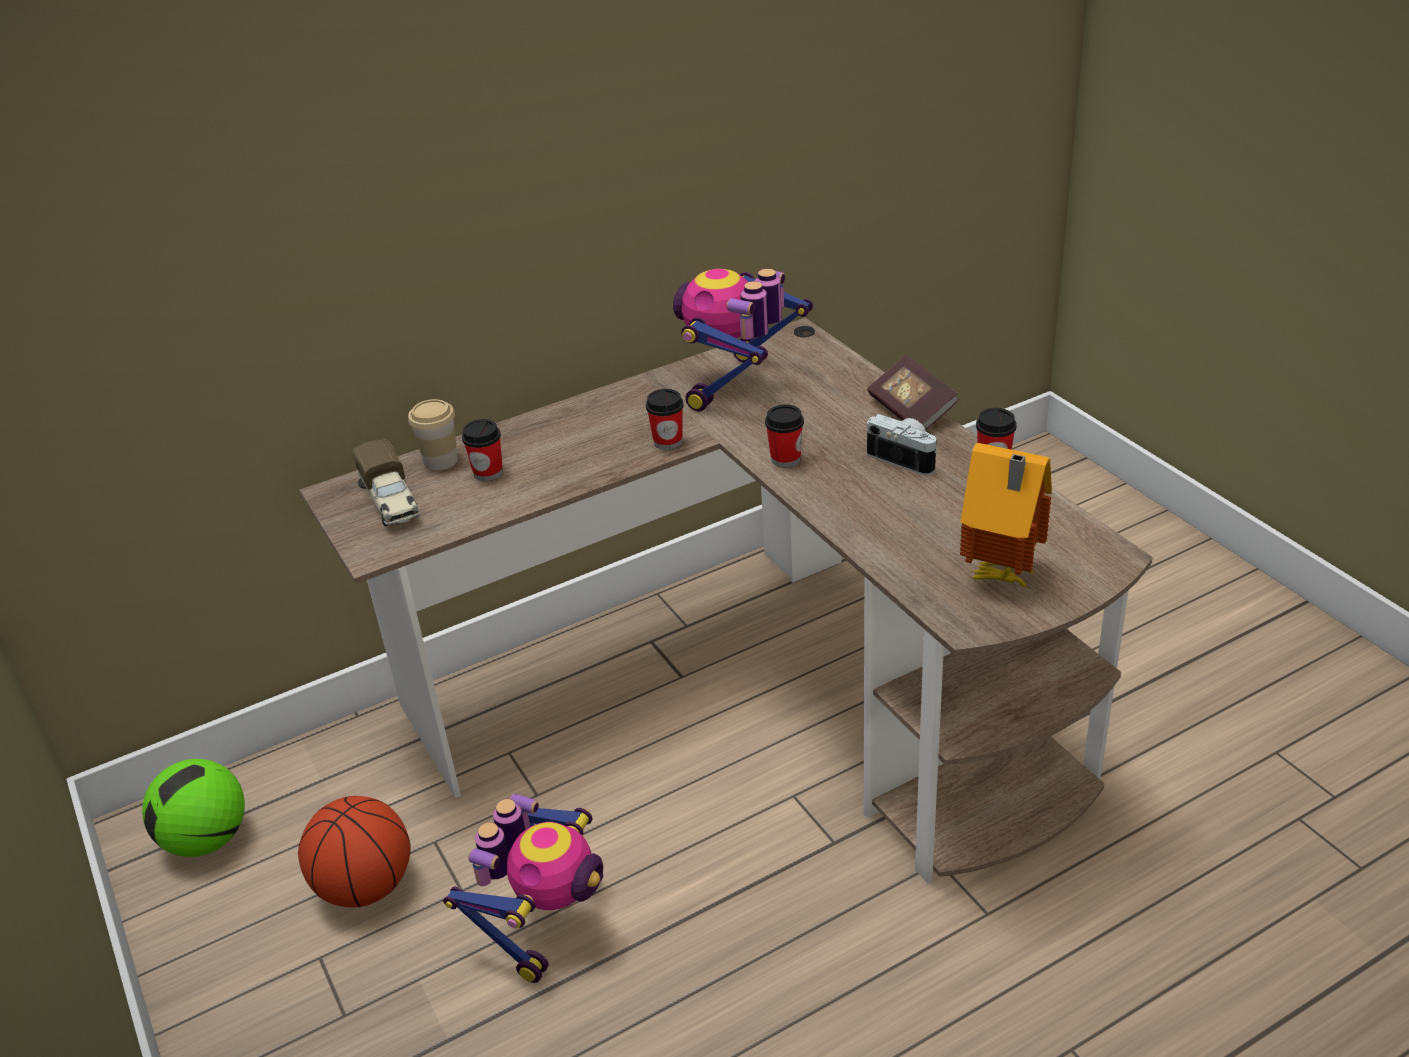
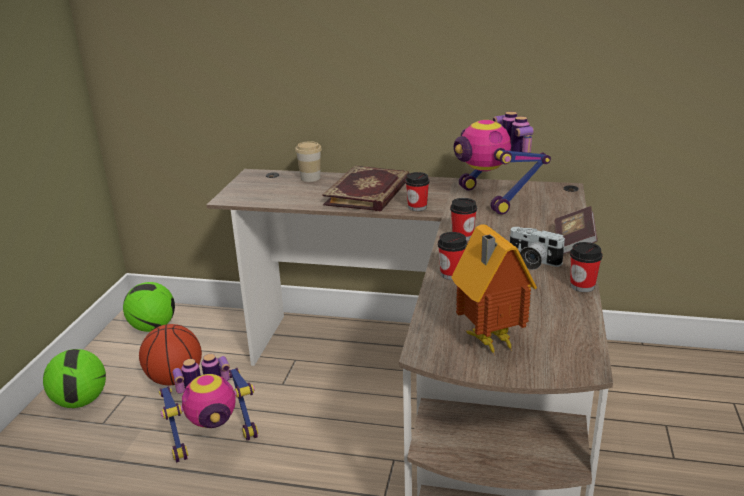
camera: 40 degrees right, 10 degrees down
toy truck [353,439,421,526] -> none
cup [462,419,503,481] -> cup moved to [438,232,468,280]
toy robot [673,269,813,411] -> toy robot turned 90 degrees counterclockwise [454,112,551,215]
camera [866,414,938,475] -> camera turned 135 degrees clockwise [509,227,566,270]
none -> football [43,349,106,408]
none -> book [323,165,409,211]

